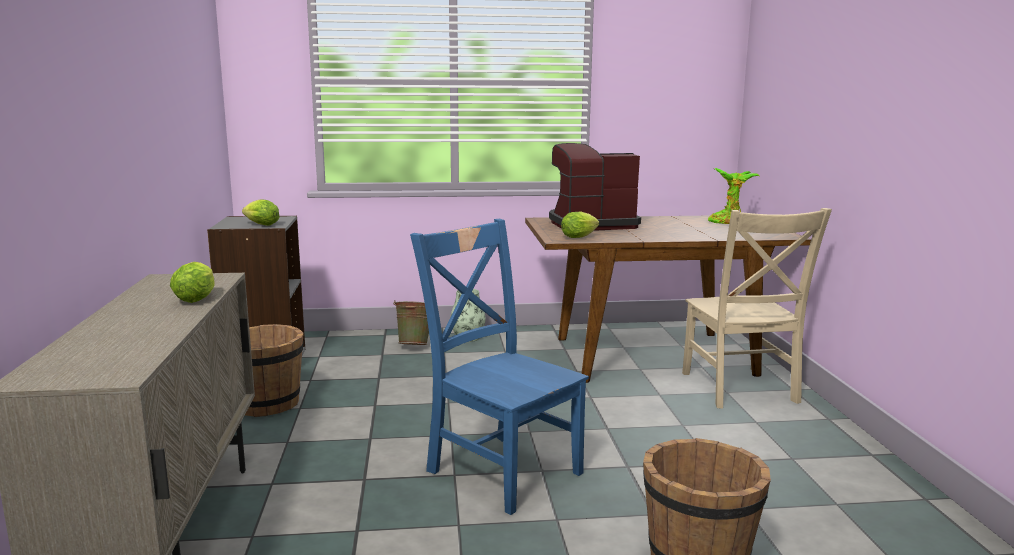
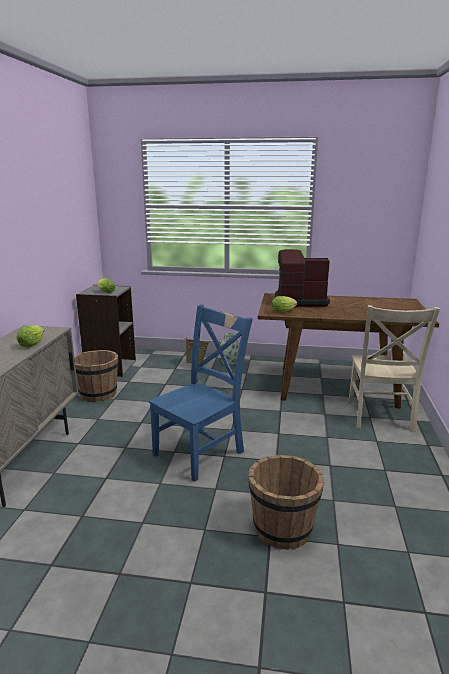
camera: 15 degrees right, 5 degrees up
blue chair [410,219,589,515] -> blue chair turned 75 degrees clockwise [149,304,253,482]
potted plant [708,168,759,224] -> none

